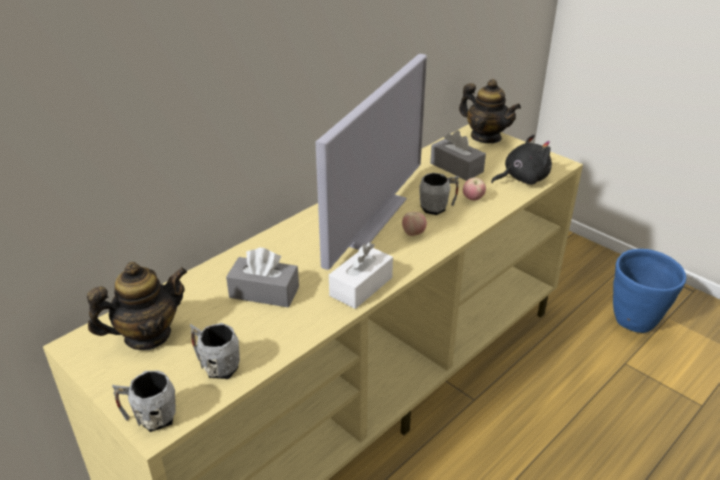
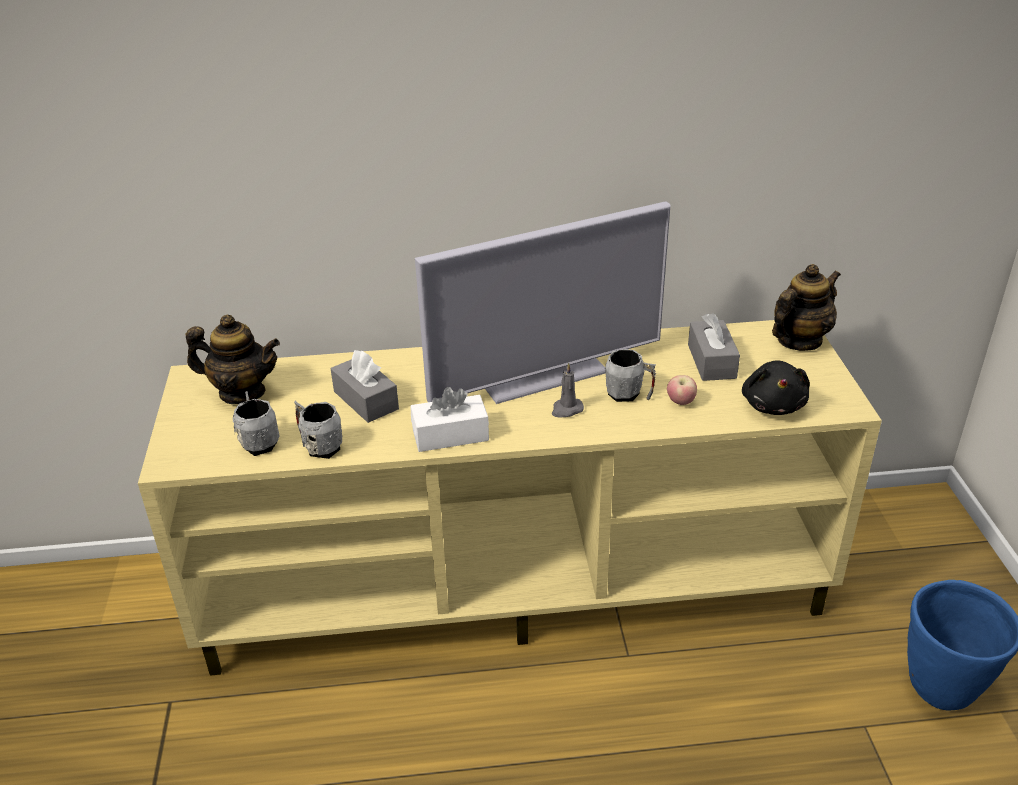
camera: 40 degrees right, 0 degrees up
grey mug [112,371,176,432] -> grey mug moved to [294,401,343,459]
apple [402,212,427,236] -> grey candle [551,363,584,417]
teapot [459,79,521,143] -> teapot turned 120 degrees counterclockwise [772,264,841,351]
black plush toy [491,135,552,185] -> black plush toy turned 75 degrees clockwise [742,360,810,415]

